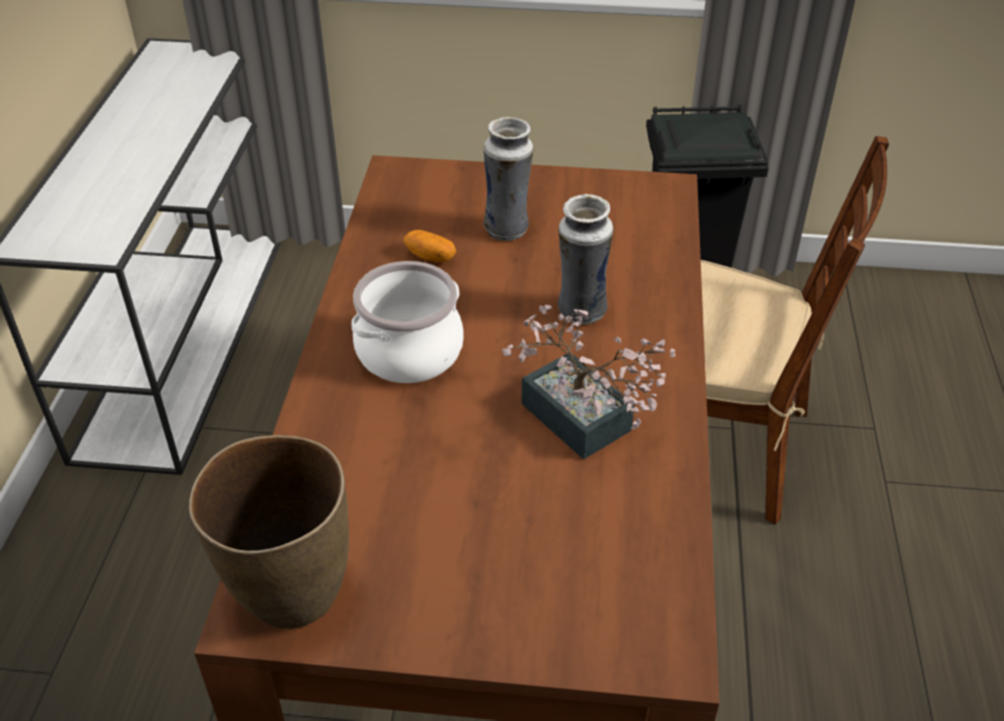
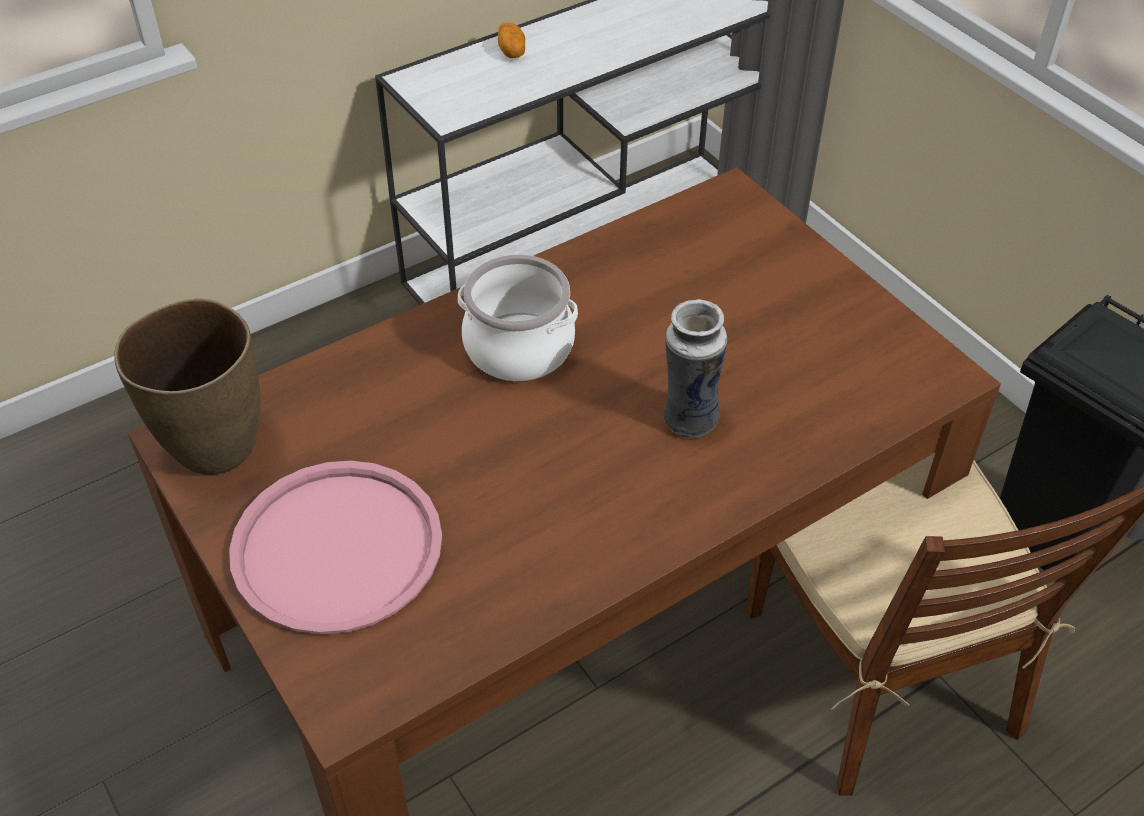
camera: 50 degrees right, 5 degrees up
potato [404,230,456,262] -> potato moved to [498,23,525,58]
vase [484,117,534,241] -> none
potted plant [502,305,675,460] -> none
none -> pink tray [229,461,442,634]

